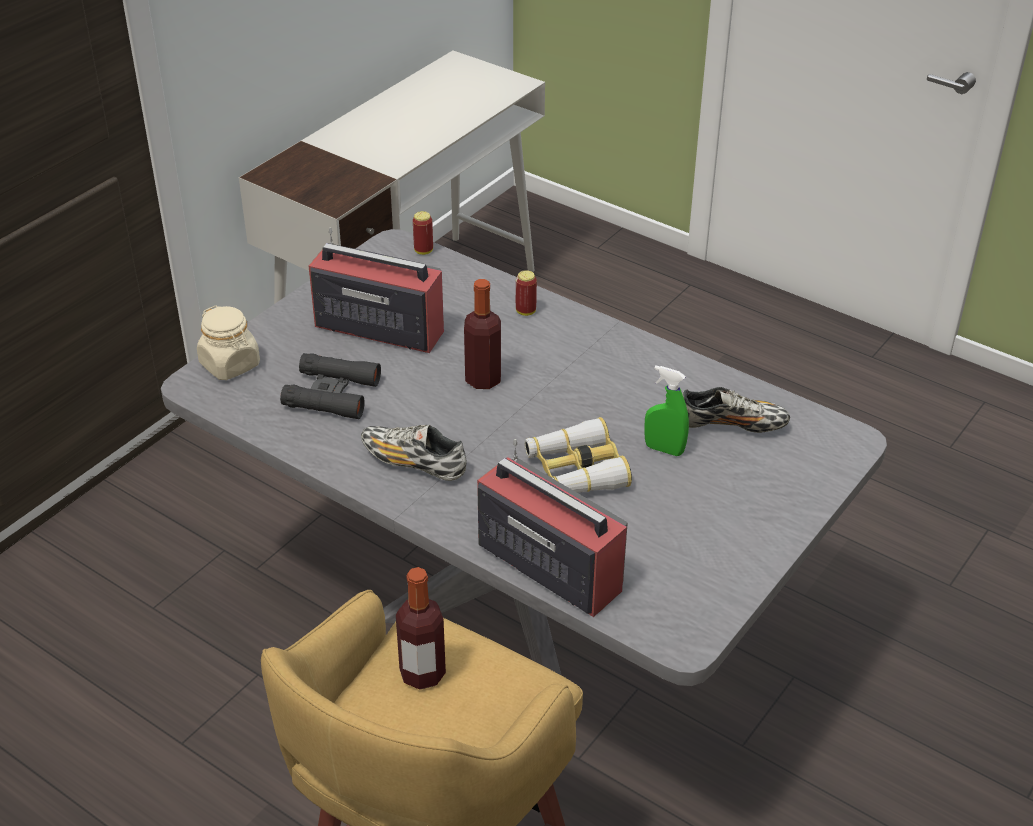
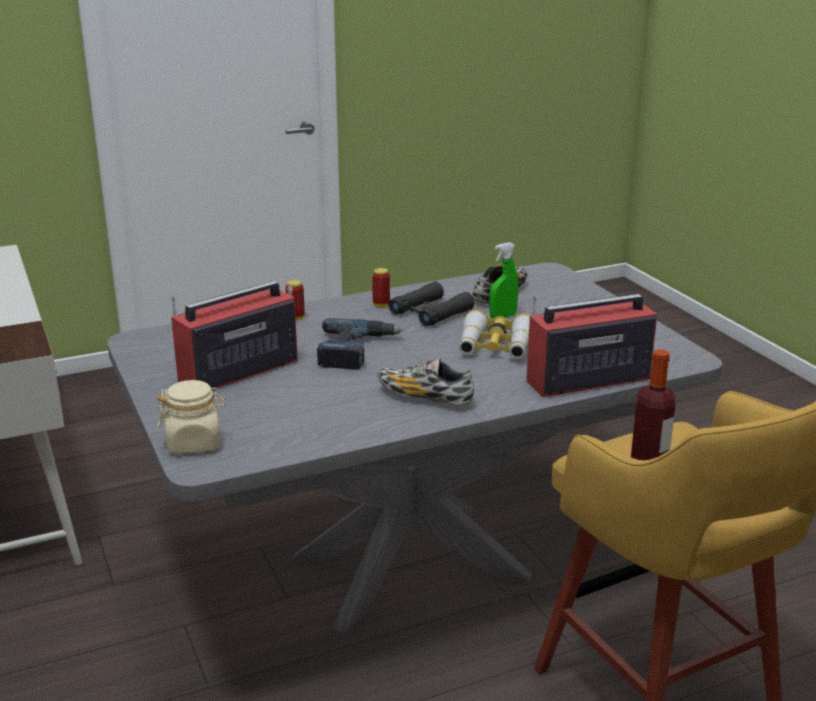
camera: 60 degrees left, 15 degrees down
black binoculars [280,353,381,419] -> black binoculars moved to [388,281,474,326]
shoe [361,425,467,481] -> shoe turned 60 degrees clockwise [378,359,474,407]
can [413,211,433,255] -> can moved to [372,268,390,307]
bottle [464,279,501,389] -> power drill [317,318,403,369]

